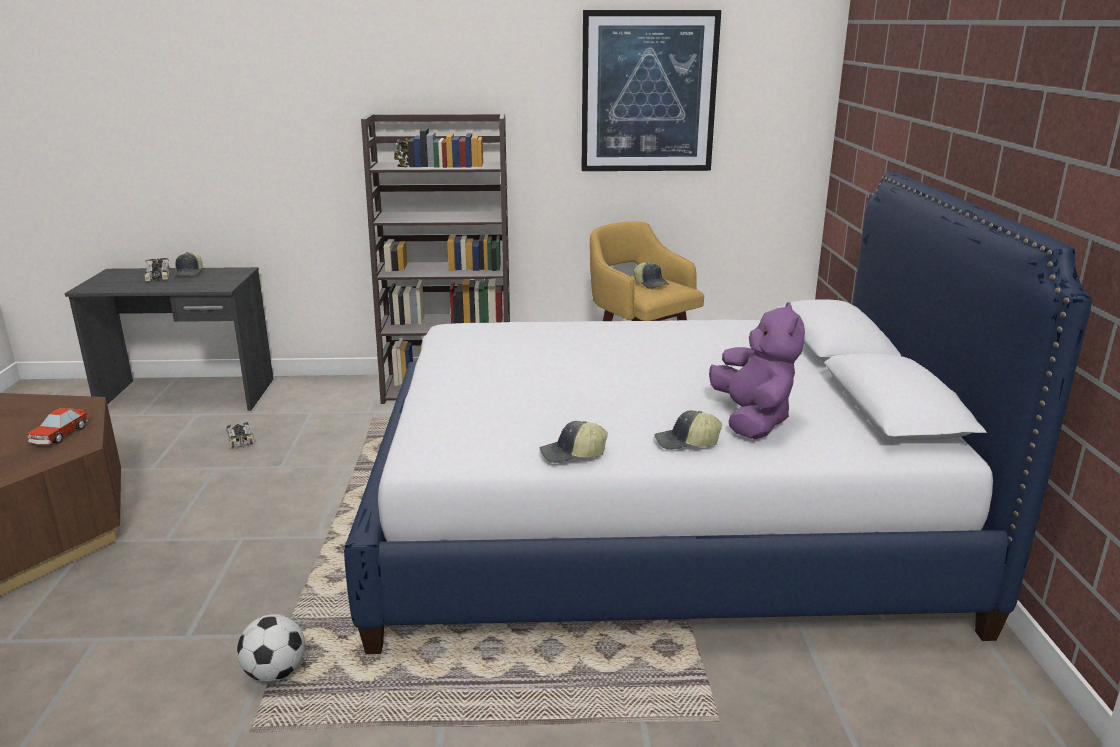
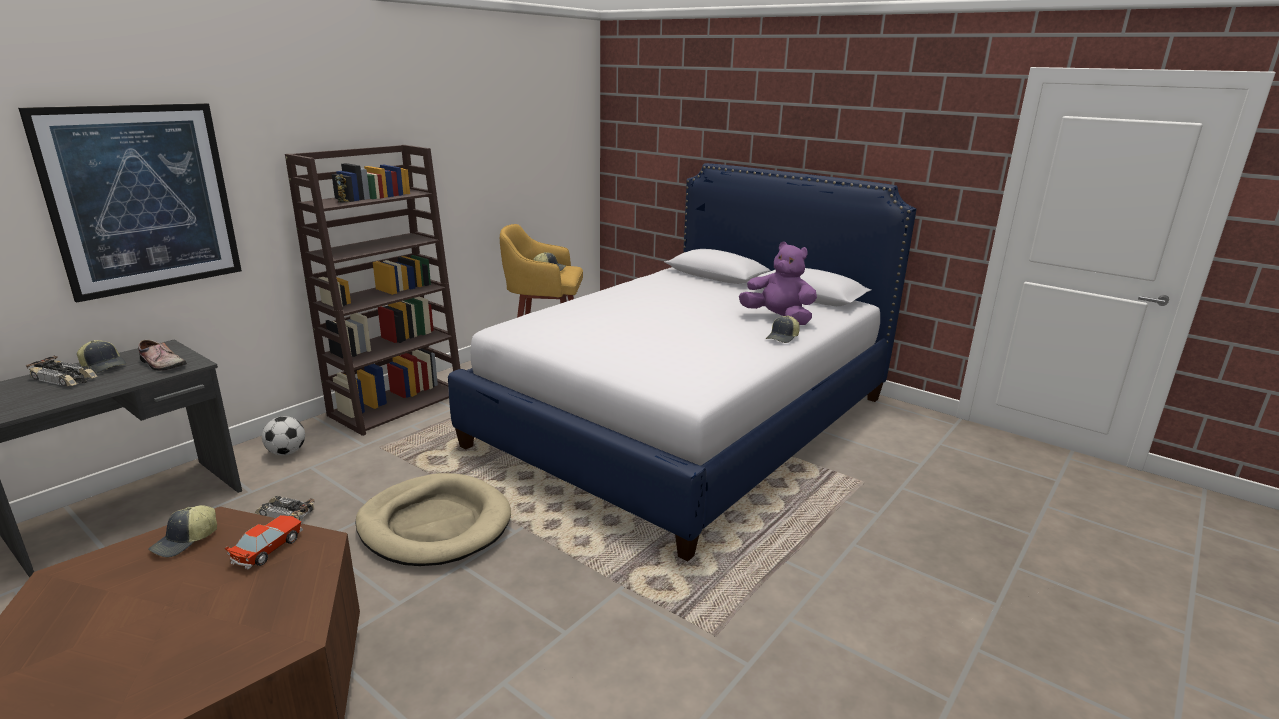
camera: 50 degrees left, 0 degrees up
toy car [27,407,88,445] -> toy car turned 120 degrees counterclockwise [224,515,303,569]
football [237,614,305,682] -> football moved to [262,416,305,455]
cap [540,421,608,463] -> cap moved to [148,505,217,557]
picture [581,10,721,171] -> picture moved to [18,103,242,303]
none -> shoe [138,340,187,371]
none -> beige dog bed [355,473,511,566]

